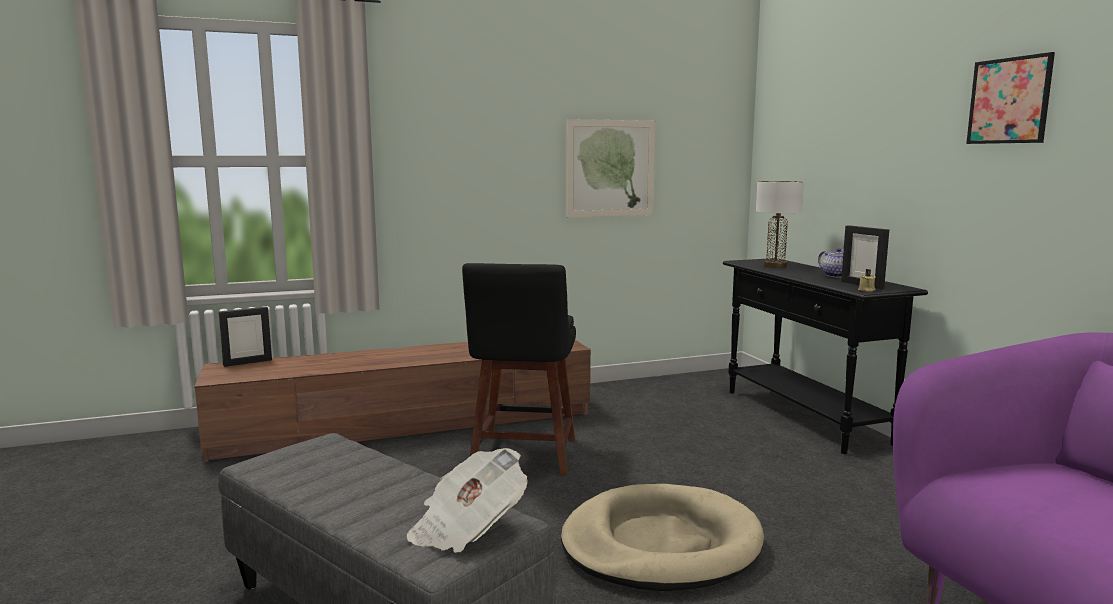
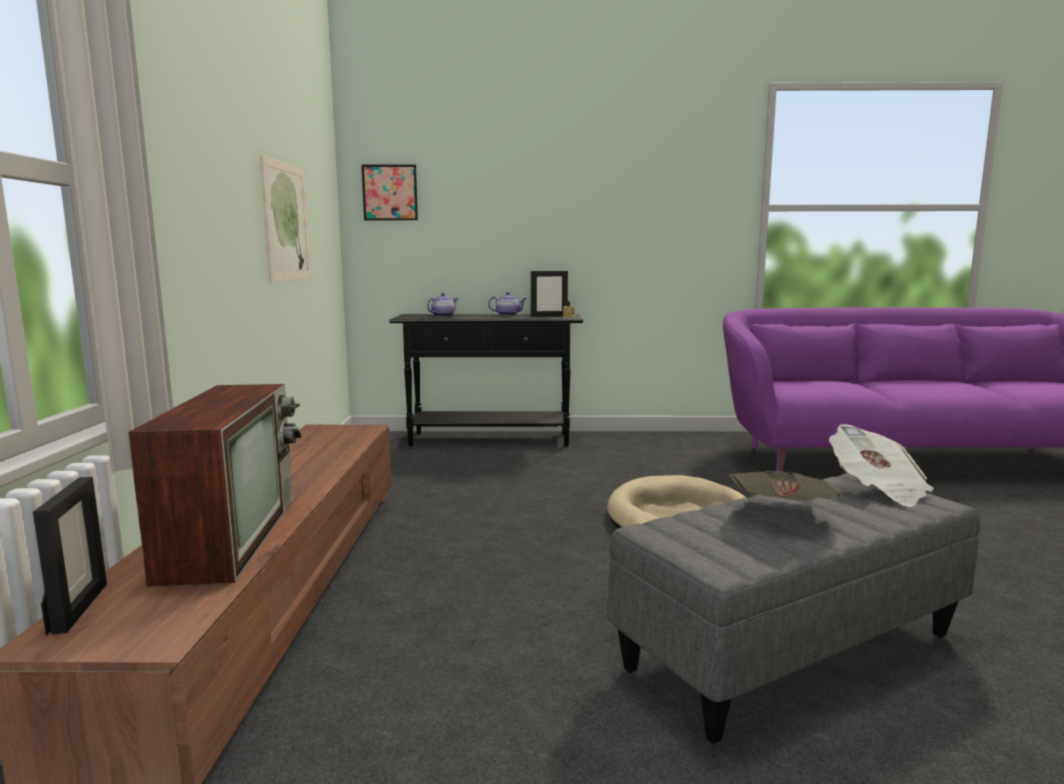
camera: 70 degrees left, 0 degrees up
black stool [462,263,576,475] -> none
table lamp [756,181,804,268] -> teapot [427,293,458,317]
picture [966,52,1055,144] -> picture moved to [361,164,418,220]
none -> television [128,384,302,587]
none -> newspaper [728,471,840,501]

